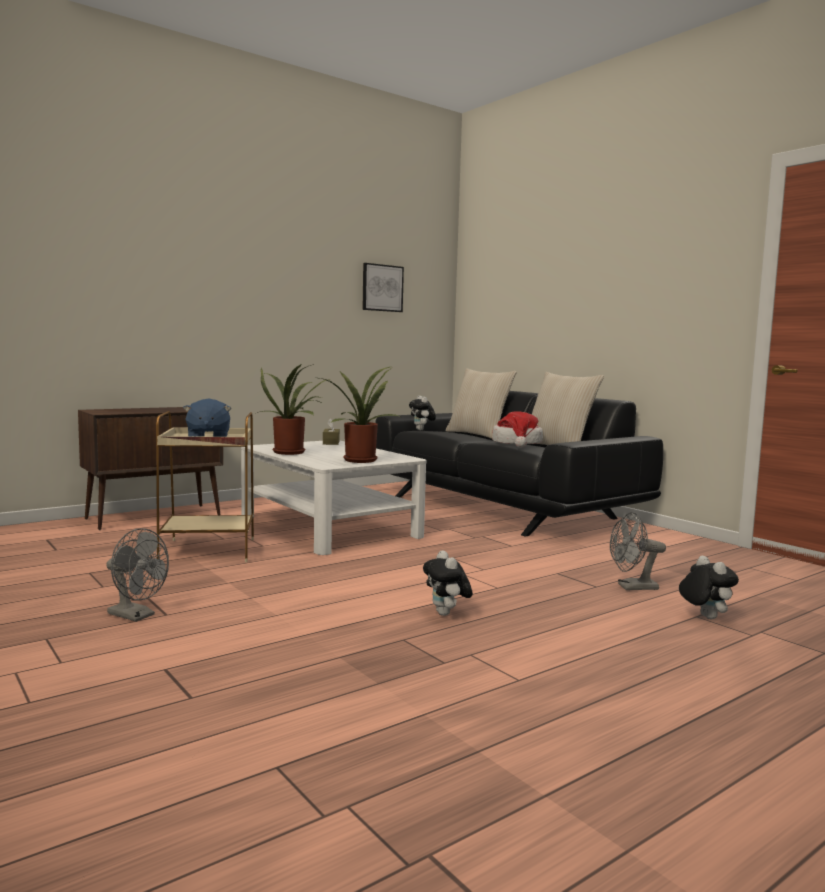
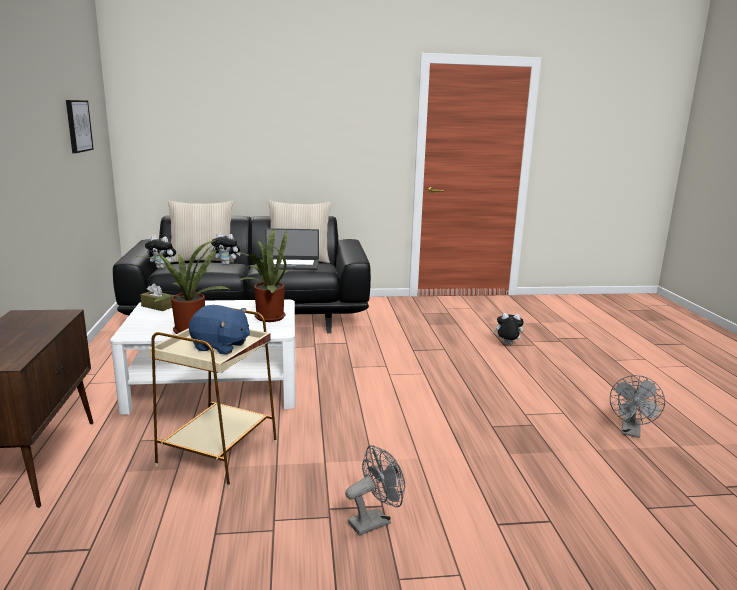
camera: 60 degrees left, 10 degrees up
plush toy [423,550,473,616] -> plush toy moved to [211,233,241,265]
hat [492,411,543,448] -> laptop [265,228,319,270]
grey fan [610,512,666,590] -> grey fan moved to [610,375,665,438]

